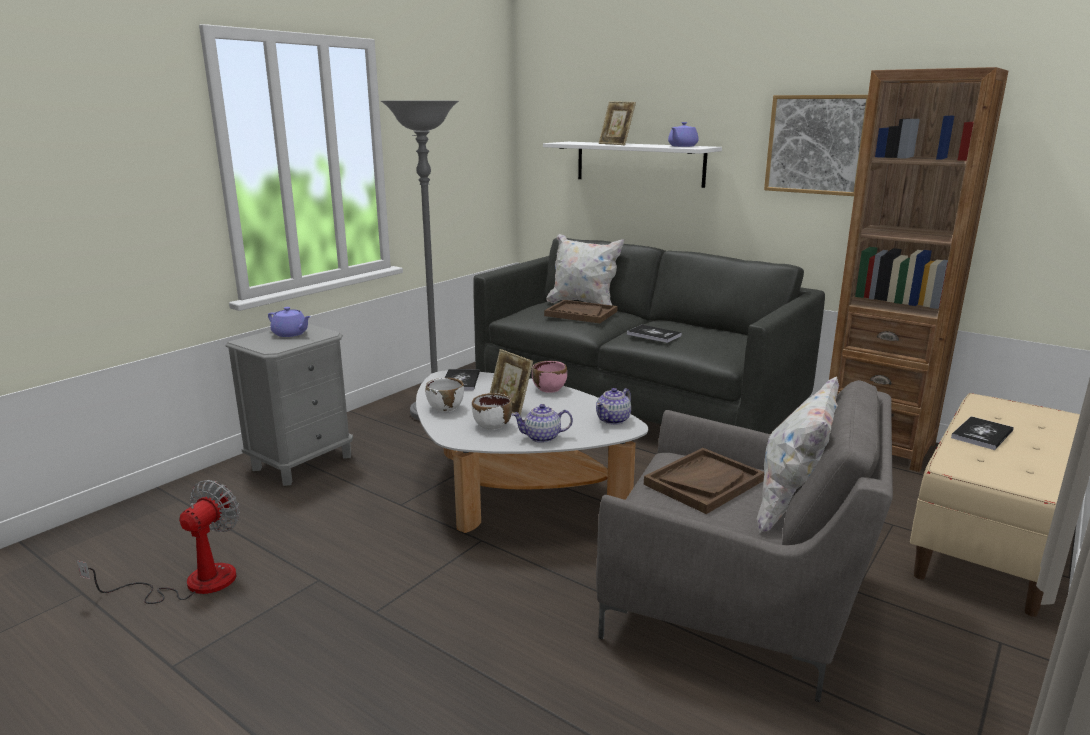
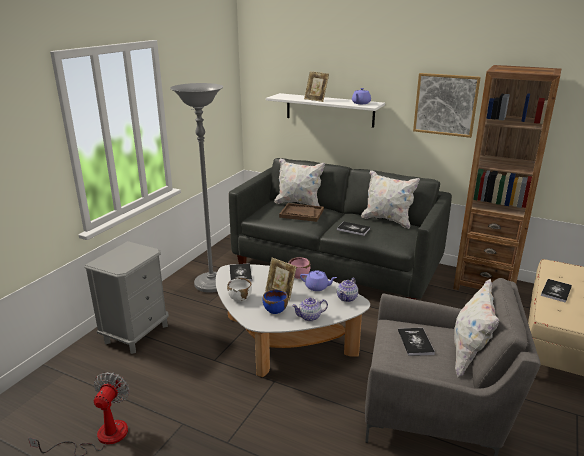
camera: 10 degrees left, 5 degrees up
purple teapot [268,307,311,337] -> purple teapot moved to [300,270,337,291]
white bowl [472,393,512,430] -> blue bowl [263,289,288,314]
brown tray [644,448,764,514] -> book [398,328,435,356]
none -> white pillow [361,170,420,229]

